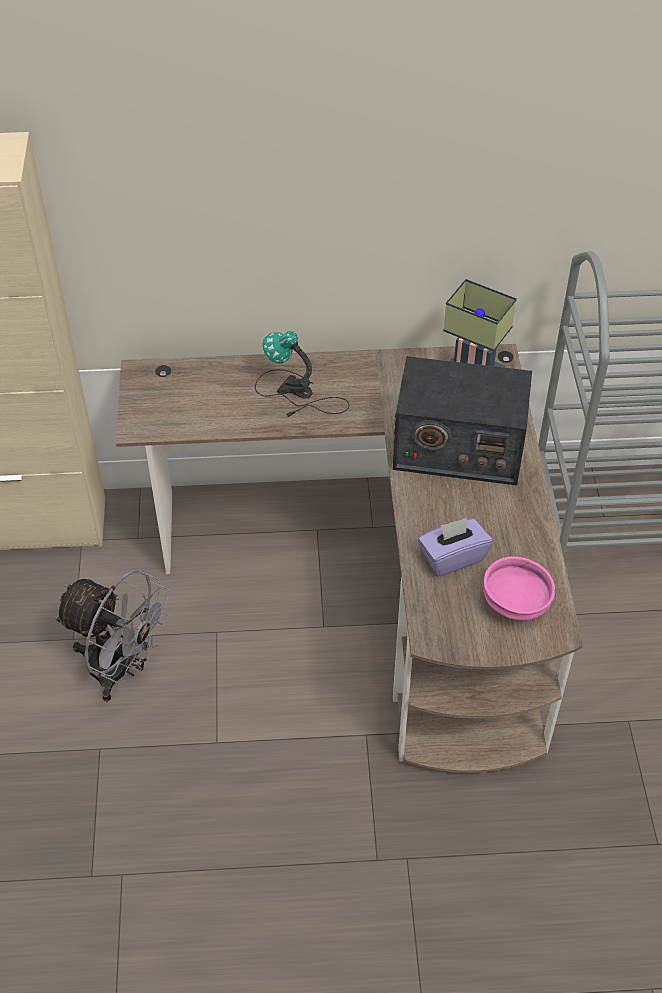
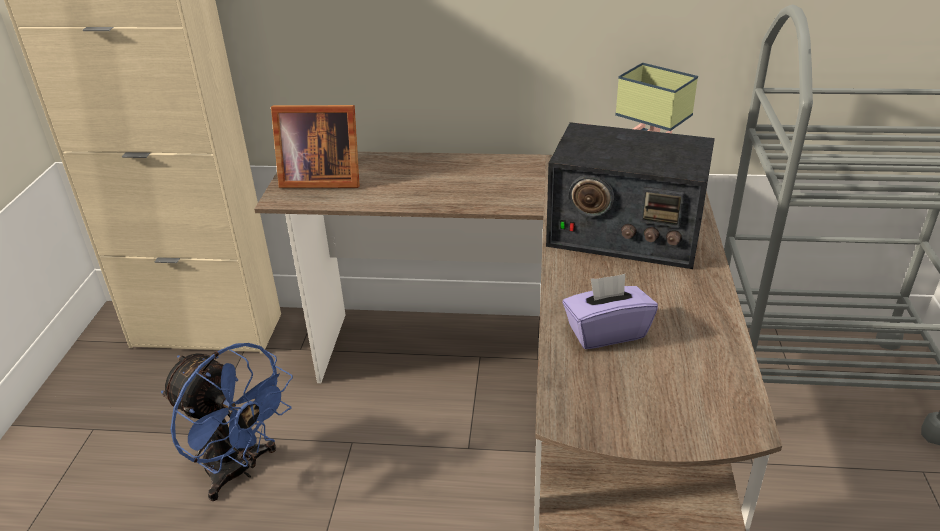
camera: 10 degrees right, 15 degrees down
grey fan [54,569,171,702] -> blue fan [161,343,293,501]
table lamp [255,331,350,418] -> none
pink bowl [483,556,555,620] -> none
none -> picture frame [271,105,360,188]

